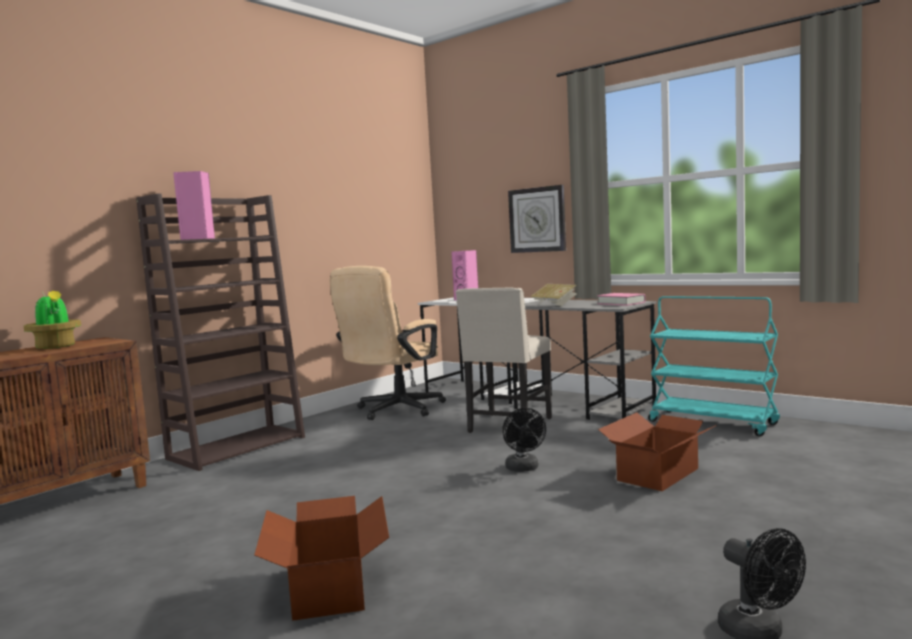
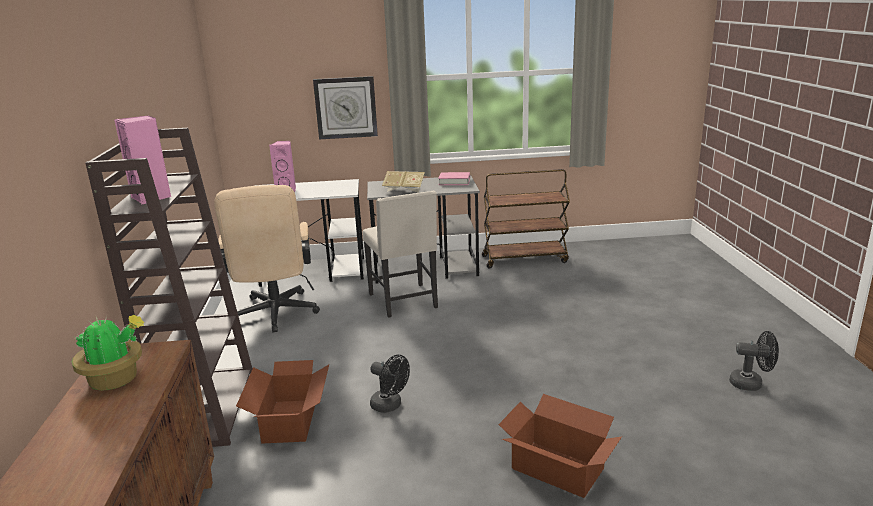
camera: 45 degrees left, 15 degrees up
black fan [502,408,546,472] -> black fan moved to [370,355,410,413]
cardboard box [598,412,717,491] -> cardboard box moved to [236,360,329,444]
turquoise cart [648,296,780,436] -> brown cart [482,169,570,268]

